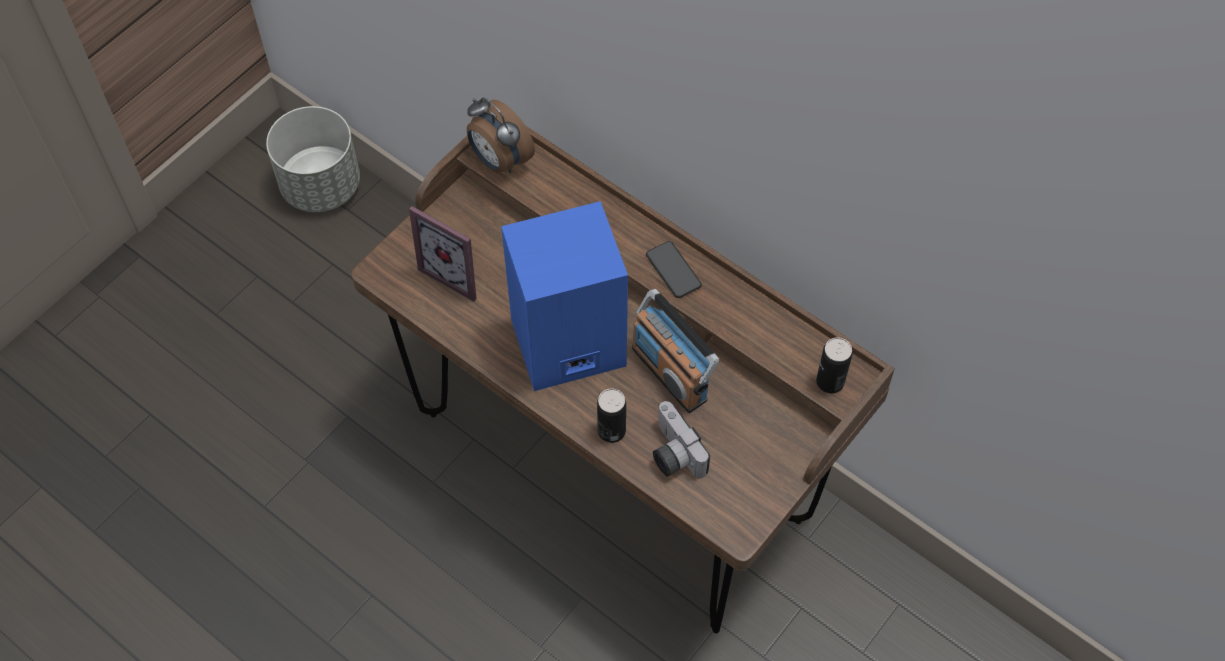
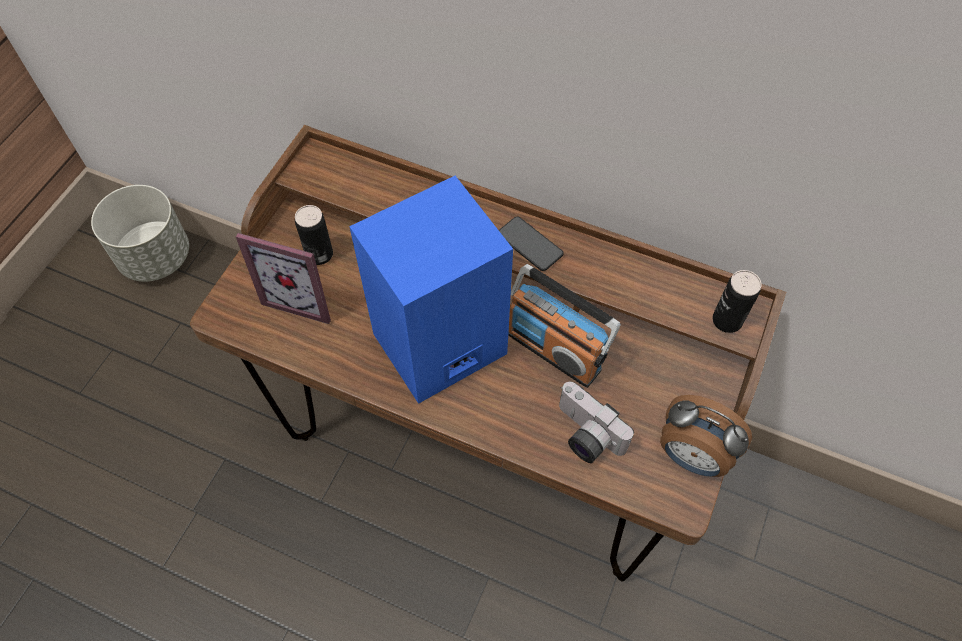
camera: 15 degrees left, 0 degrees up
alarm clock [467,98,535,173] -> alarm clock moved to [660,395,752,477]
can [597,388,626,443] -> can moved to [295,205,333,265]

